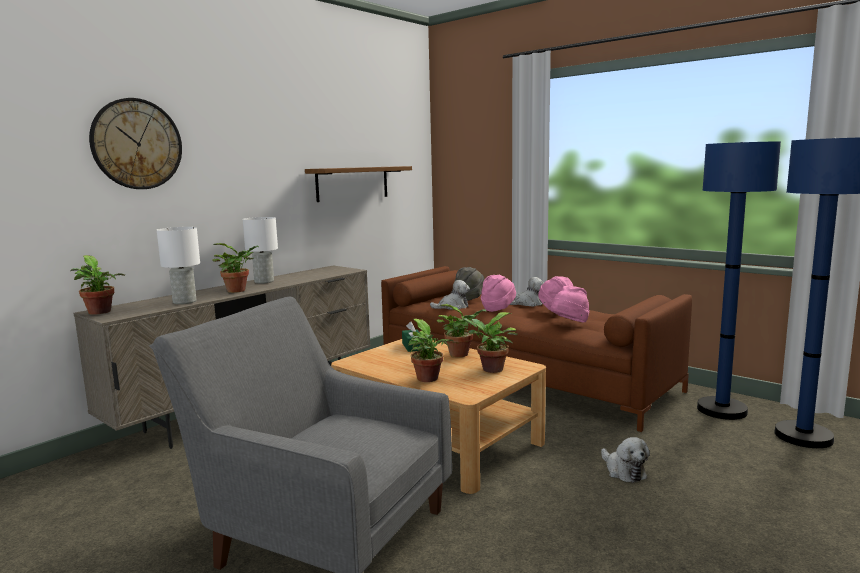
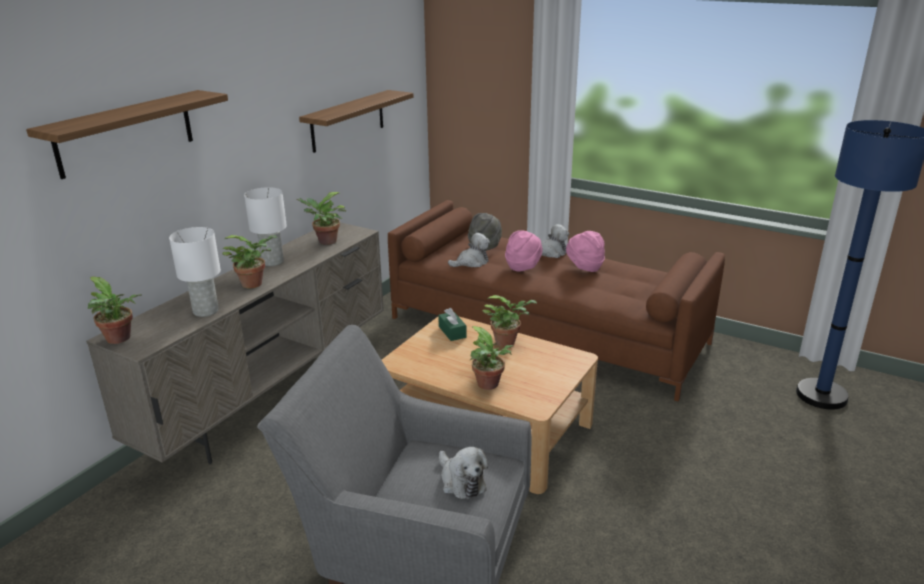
camera: 10 degrees left, 15 degrees up
wall clock [89,98,182,189] -> shelf [26,90,228,179]
potted plant [463,312,517,373] -> potted plant moved to [296,192,347,245]
pink hat [551,286,590,322] -> none
plush toy [601,437,650,483] -> plush toy moved to [439,447,488,500]
blue floor lamp [697,142,781,420] -> none

